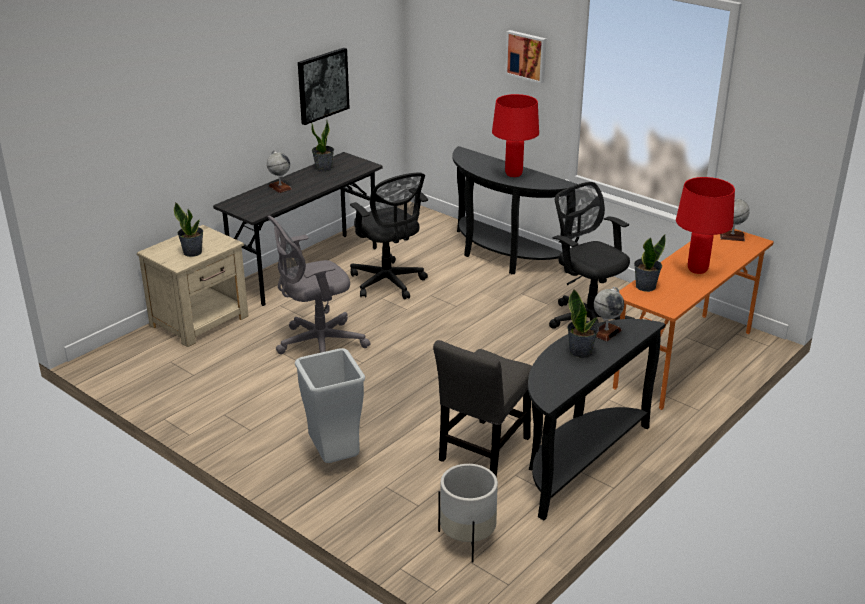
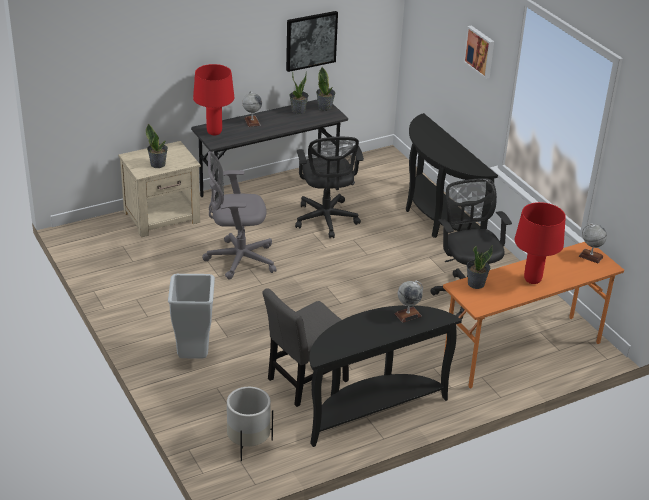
camera: 20 degrees right, 5 degrees up
red table lamp [492,94,539,177] -> red table lamp moved to [193,64,234,135]
potted plant [567,289,599,358] -> potted plant moved to [316,67,335,111]

